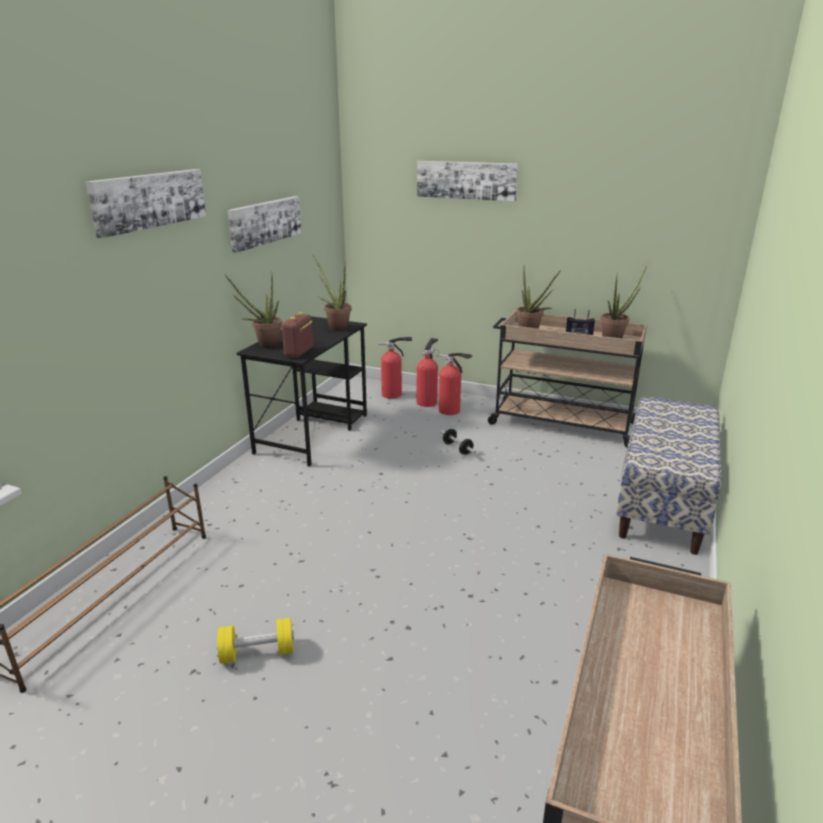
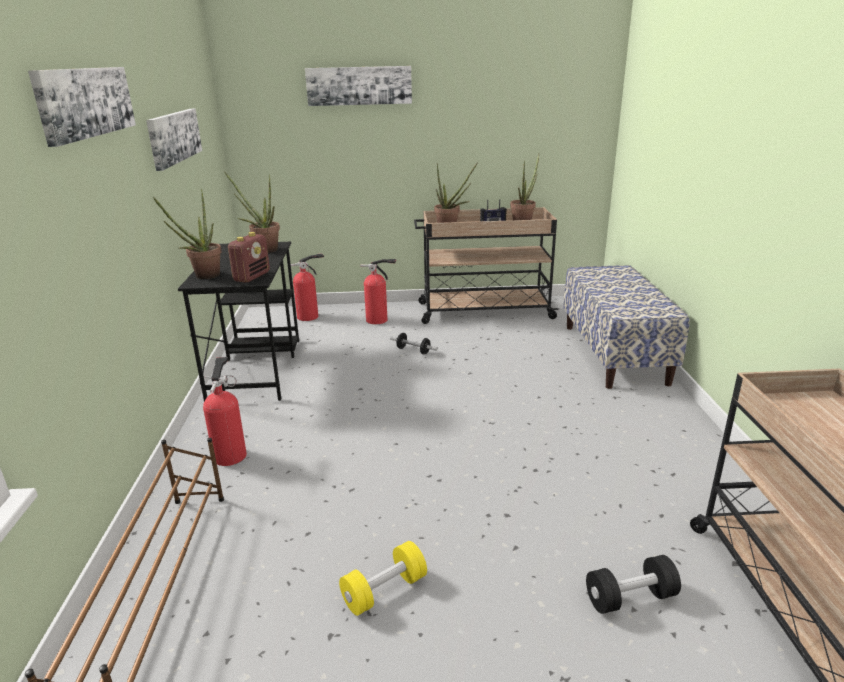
camera: 25 degrees left, 0 degrees up
radio [282,312,314,358] -> radio turned 150 degrees counterclockwise [228,232,270,282]
fire extinguisher [417,338,439,407] -> fire extinguisher moved to [203,357,247,466]
none -> black dumbbell [586,555,681,614]

